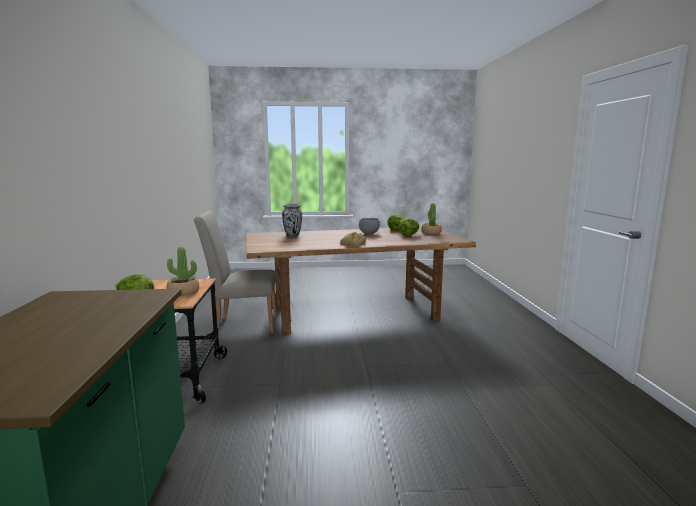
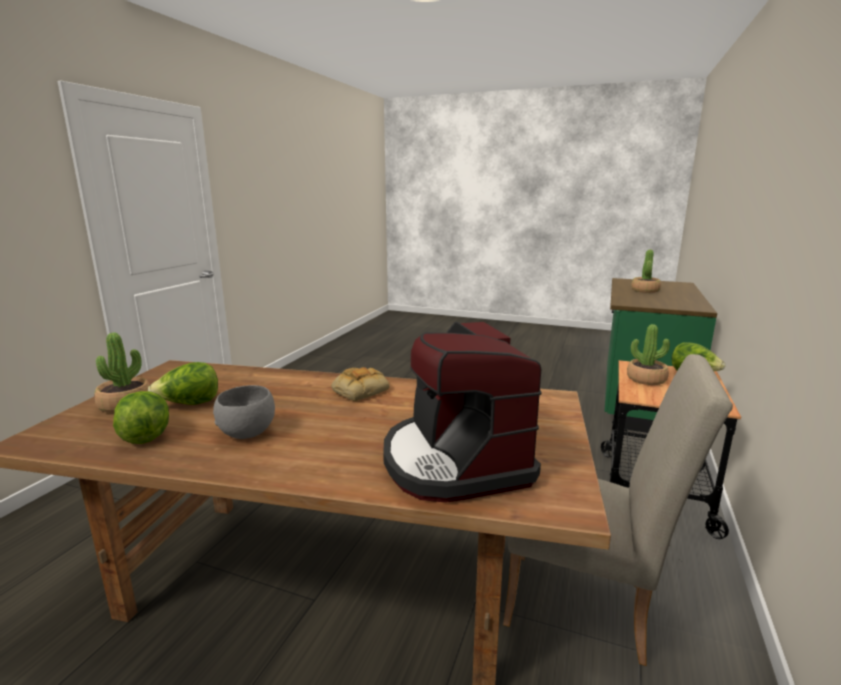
camera: 155 degrees left, 5 degrees up
vase [282,204,302,237] -> coffee machine [383,322,542,503]
none -> potted plant [631,250,661,293]

